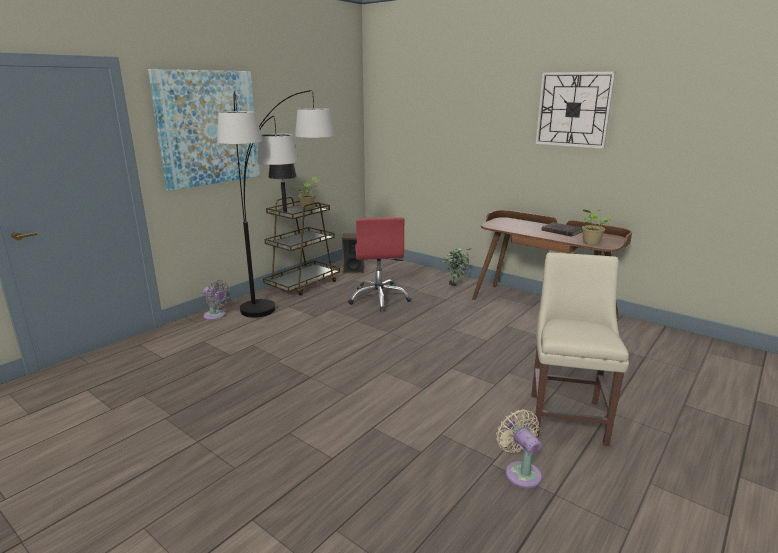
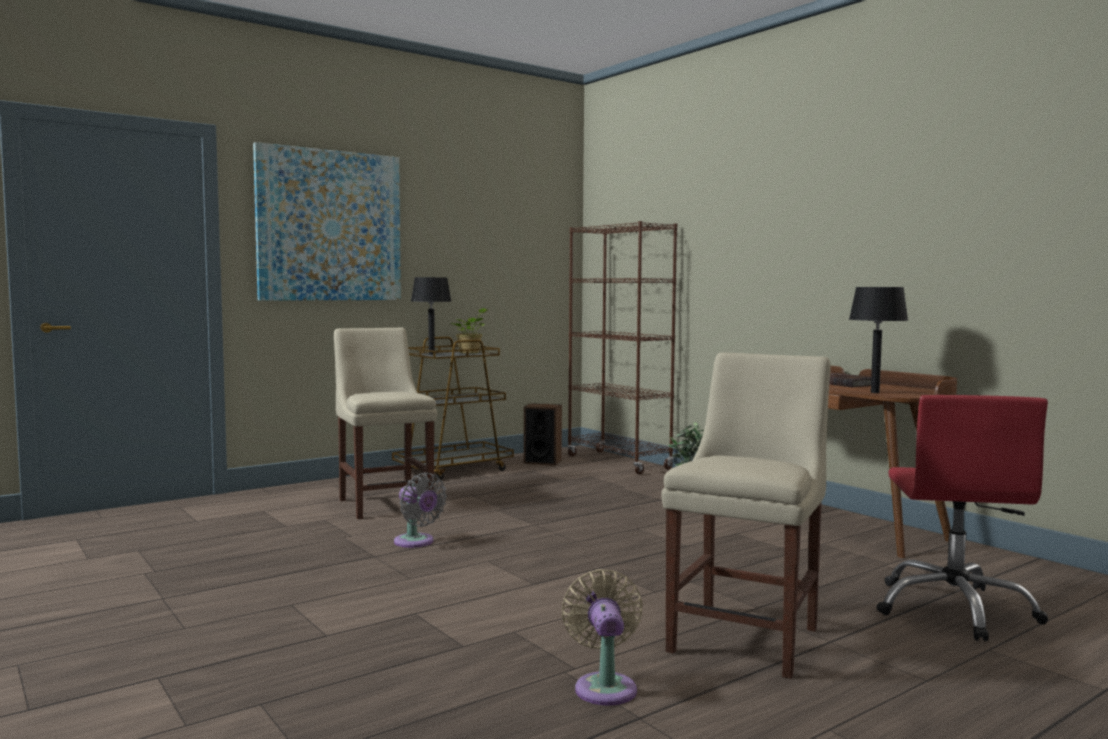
camera: 15 degrees right, 15 degrees down
grey fan [203,280,230,320] -> grey fan moved to [394,472,447,548]
floor lamp [217,90,334,318] -> beige chair [334,328,437,519]
red office chair [348,217,411,312] -> red office chair moved to [876,395,1048,641]
wall clock [536,72,616,149] -> none
potted plant [577,210,613,245] -> black table lamp [849,287,908,393]
none -> brown bookcase [567,221,677,474]

